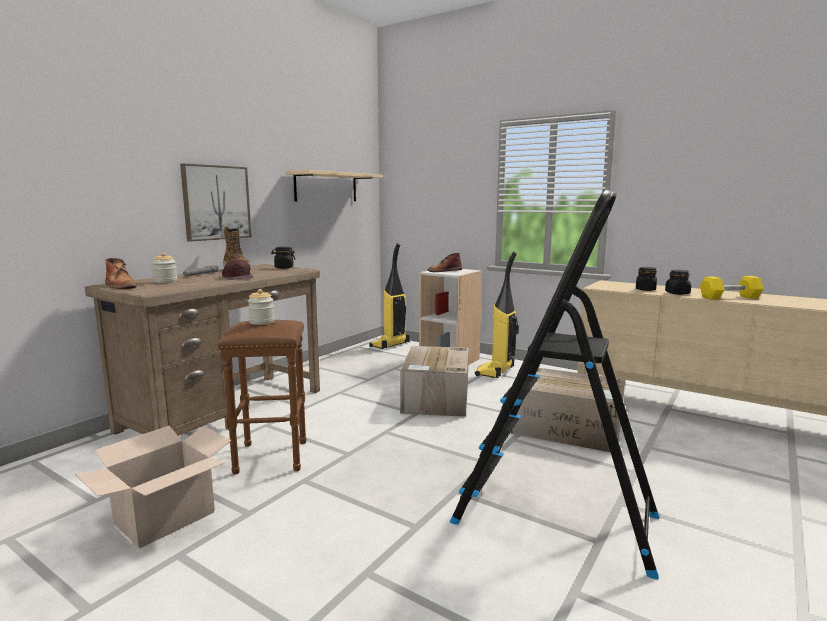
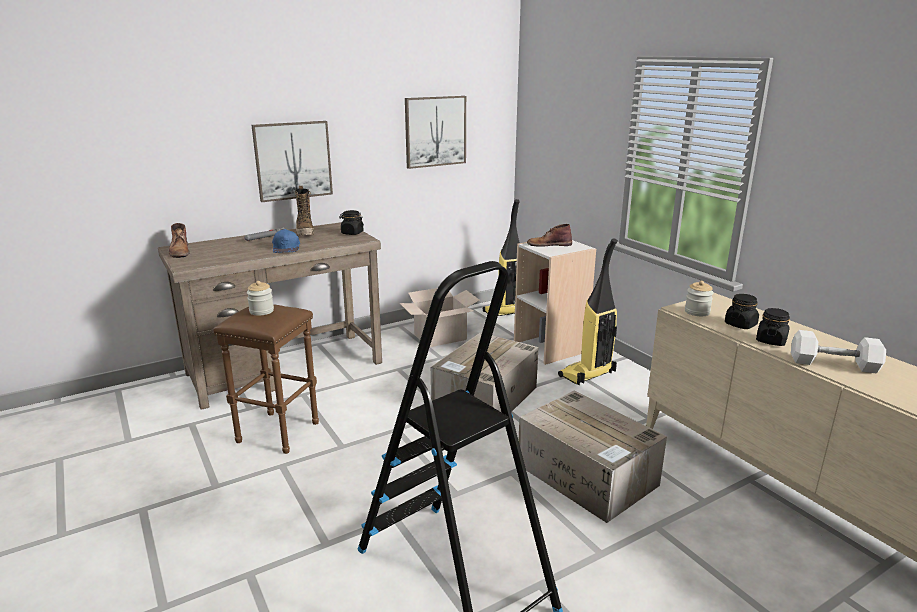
camera: 25 degrees right, 10 degrees up
cardboard box [75,426,232,548] -> cardboard box moved to [400,288,480,347]
jar [152,252,178,283] -> jar moved to [685,281,714,316]
brown cap [222,258,253,280] -> blue cap [272,229,300,253]
beige shelf [285,170,383,202] -> picture [405,96,466,169]
yellow dumbbell [700,276,764,300] -> white dumbbell [791,330,886,374]

